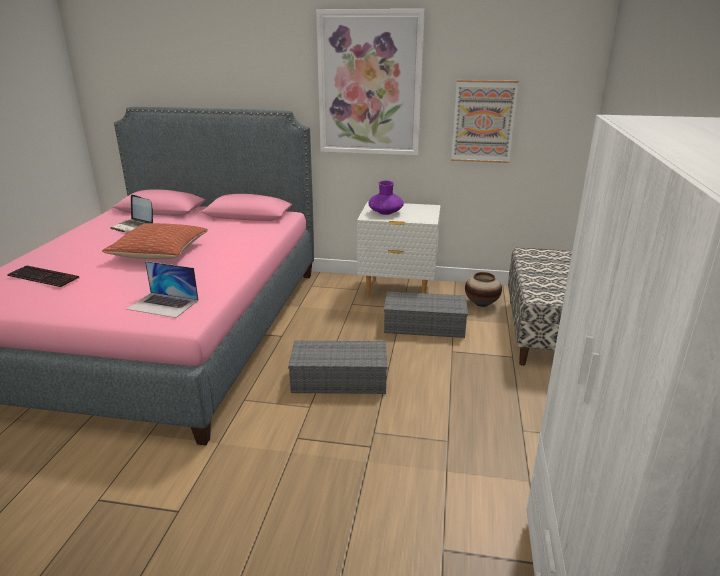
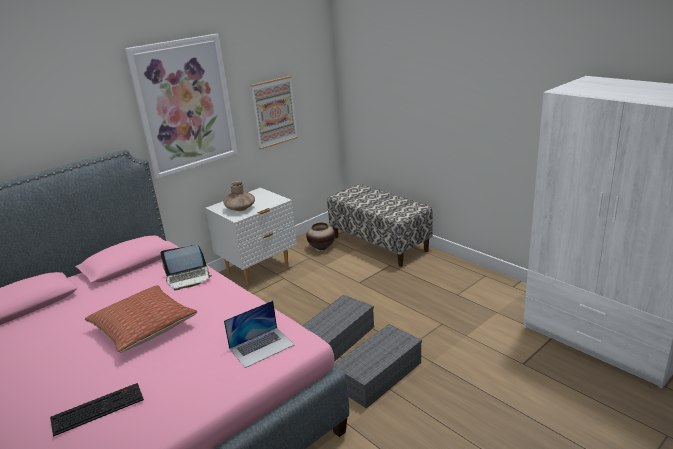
camera: 50 degrees left, 0 degrees up
laptop [110,195,153,232] -> laptop moved to [161,245,212,291]
purple vase [368,180,404,215] -> brown vase [223,181,255,211]
grey storage box [384,291,468,338] -> grey storage box moved to [333,324,422,408]

